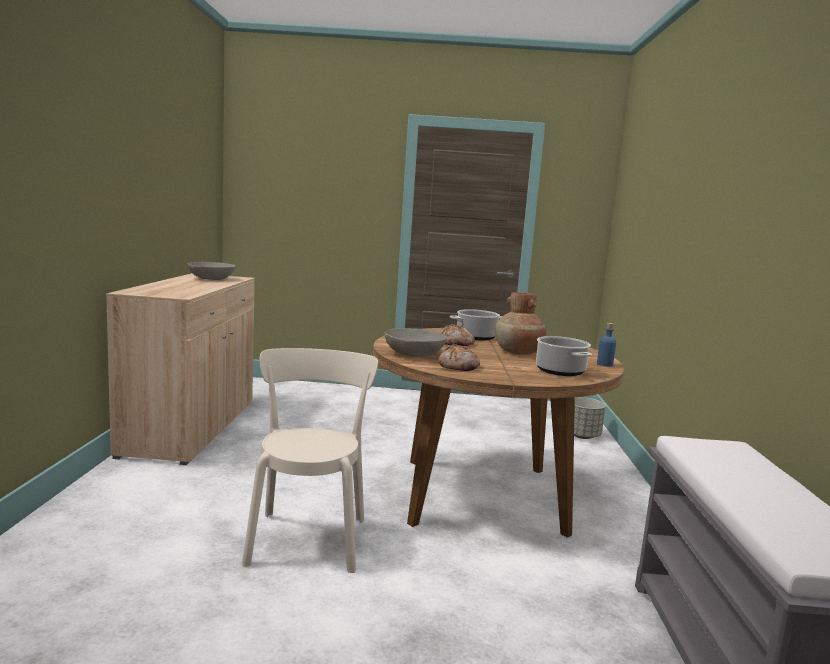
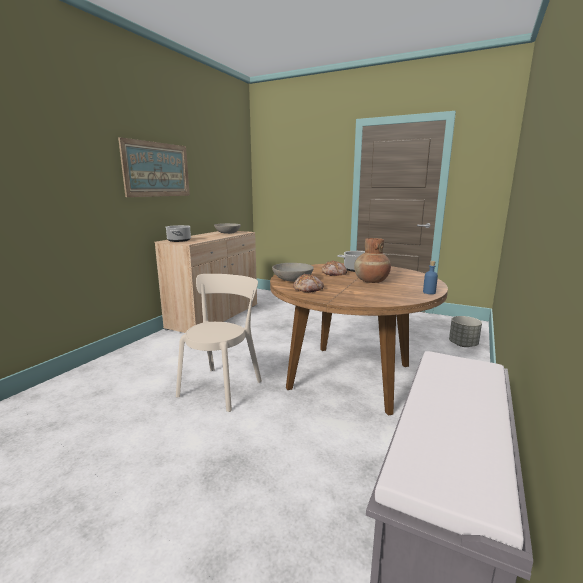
camera: 25 degrees right, 5 degrees up
cooking pot [536,336,592,376] -> cooking pot moved to [165,225,191,242]
none -> picture [118,137,190,197]

